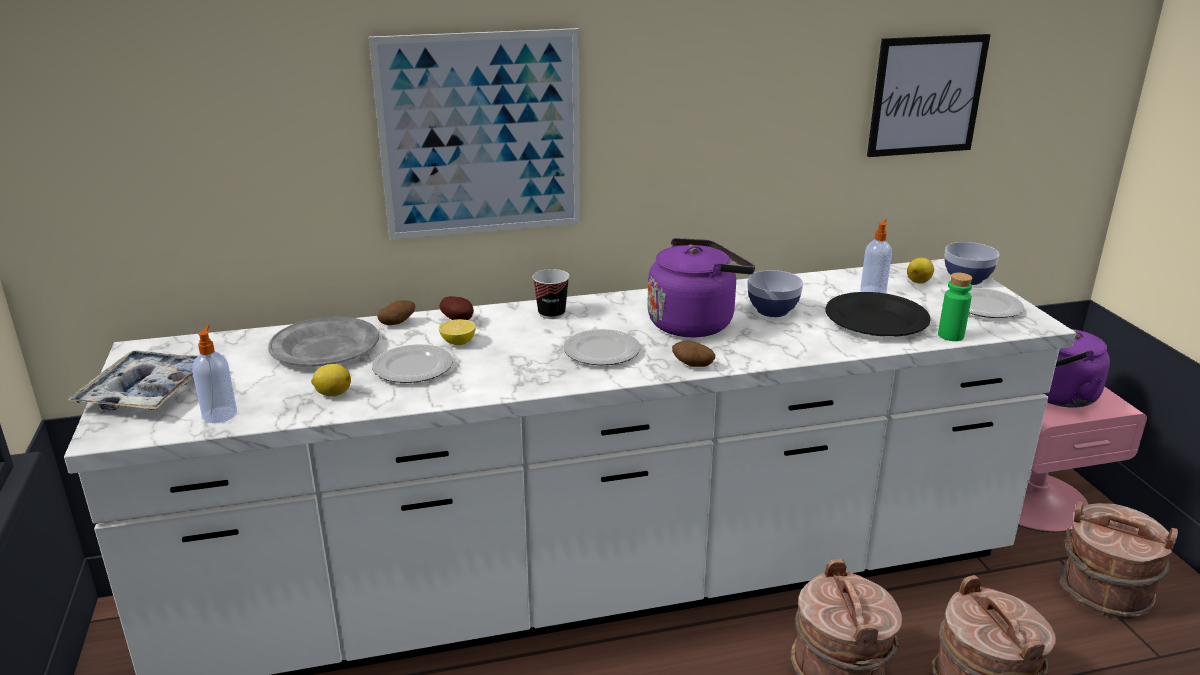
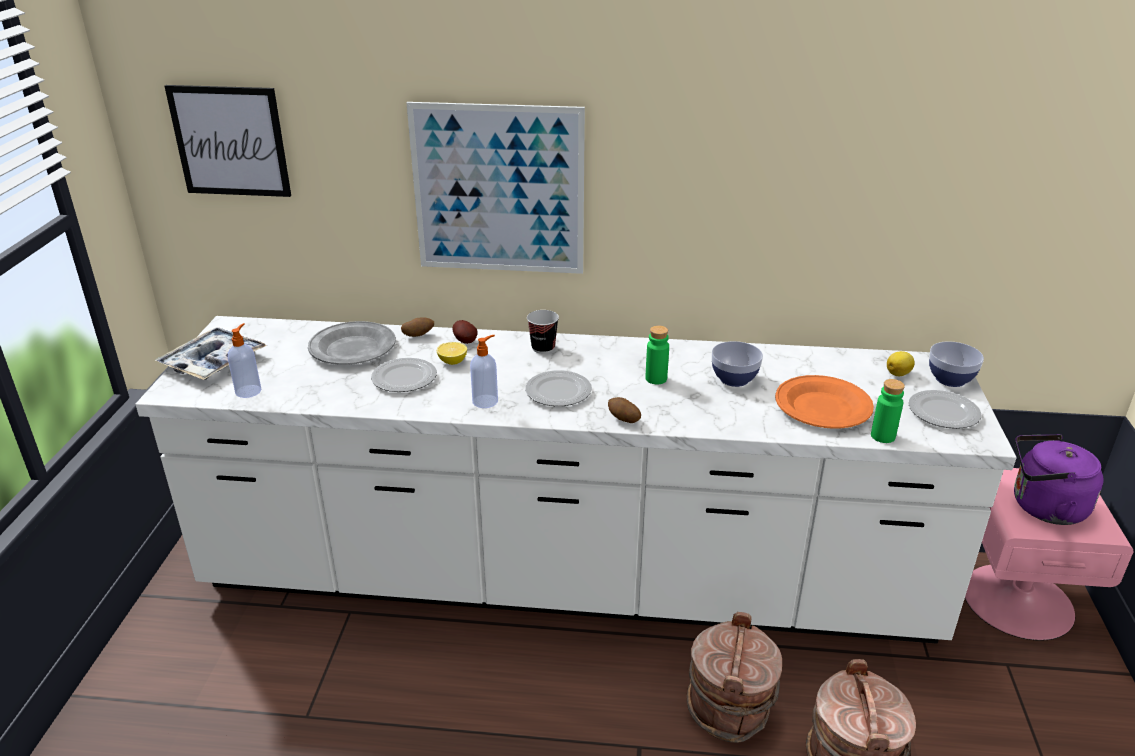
camera: 20 degrees right, 5 degrees up
lemon [311,364,351,397] -> none
purple kettle [647,238,755,337] -> green bottle [645,325,669,384]
black plate [826,292,930,337] -> orange plate [775,375,874,429]
soap dispenser [860,219,892,294] -> soap dispenser moved to [470,335,498,408]
picture [867,34,990,157] -> picture moved to [165,85,291,197]
brown bucket [1060,501,1178,619] -> none

